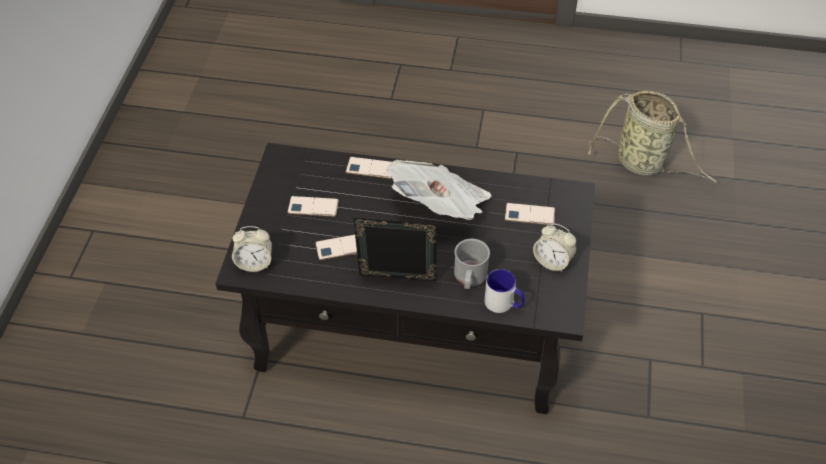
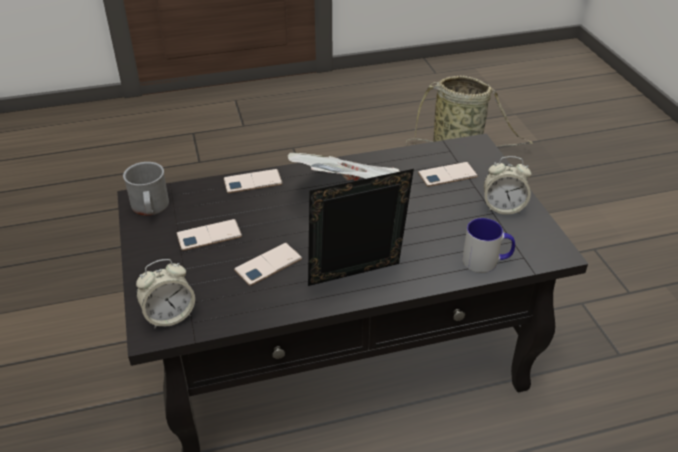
camera: 25 degrees left, 10 degrees down
grey mug [454,239,490,289] -> grey mug moved to [123,162,169,216]

